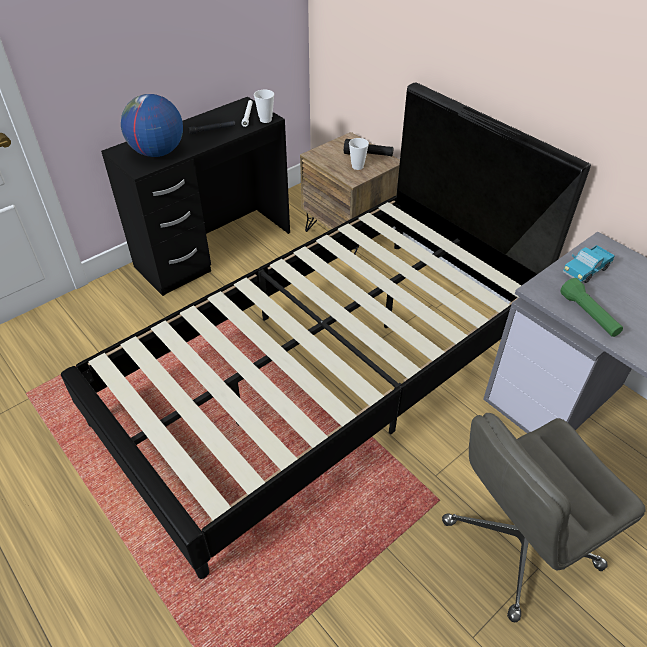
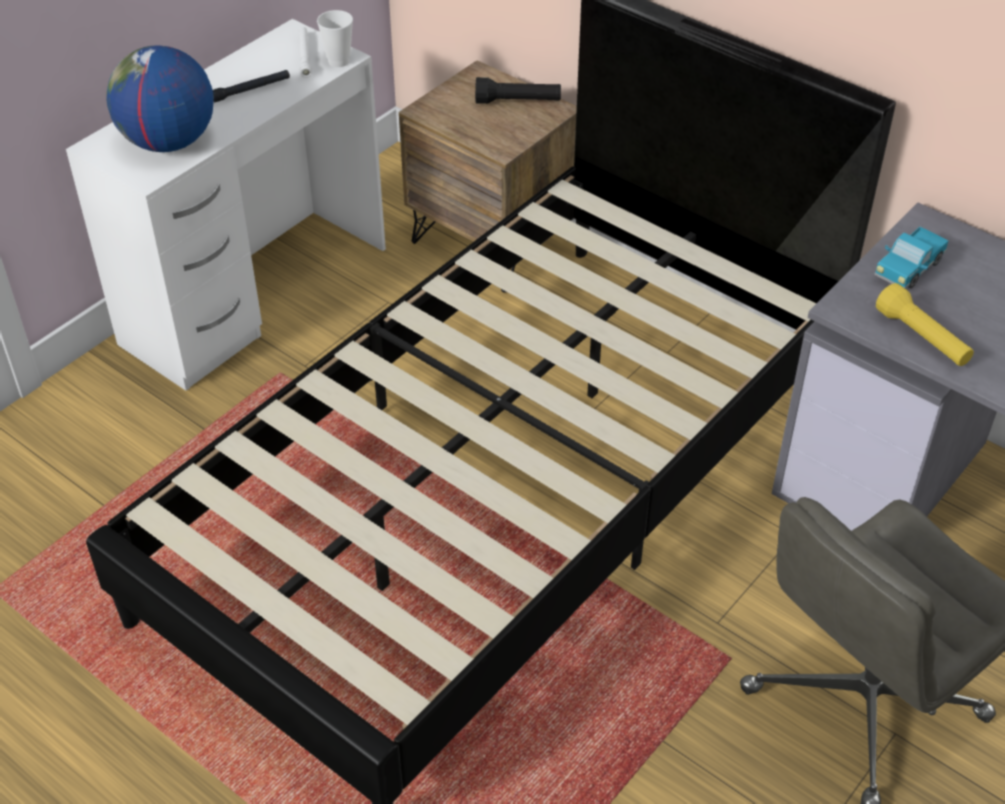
camera: 10 degrees left, 0 degrees up
black desk [101,97,290,296] -> white desk [66,19,386,391]
cup [349,138,369,170] -> none
green flashlight [560,278,623,337] -> yellow flashlight [876,283,974,366]

